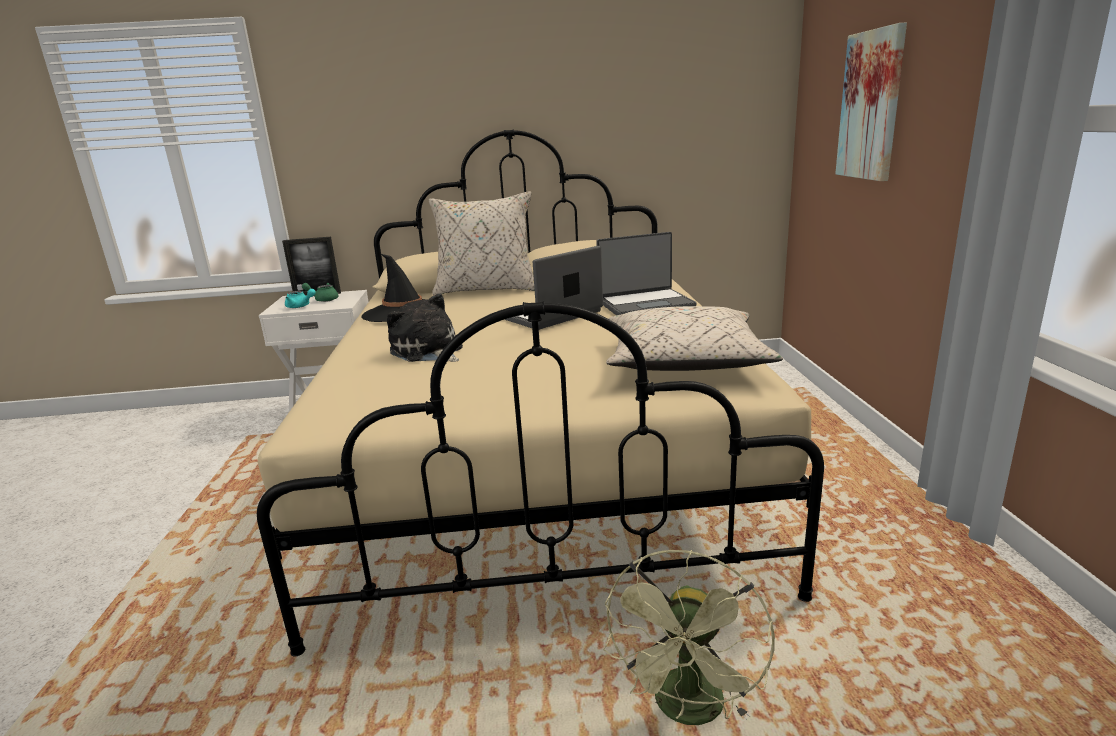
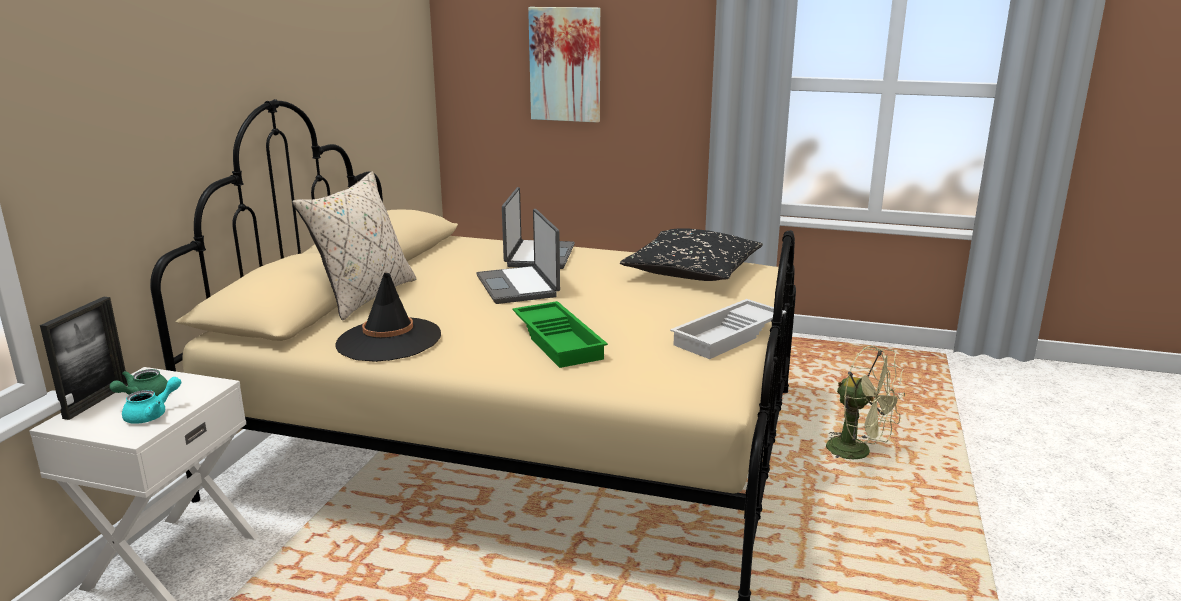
camera: 70 degrees left, 0 degrees up
plush toy [387,293,463,362] -> green tray [512,301,608,368]
beige pillow [606,306,783,371] -> black pillow [620,229,763,281]
none -> white tray [670,299,787,359]

